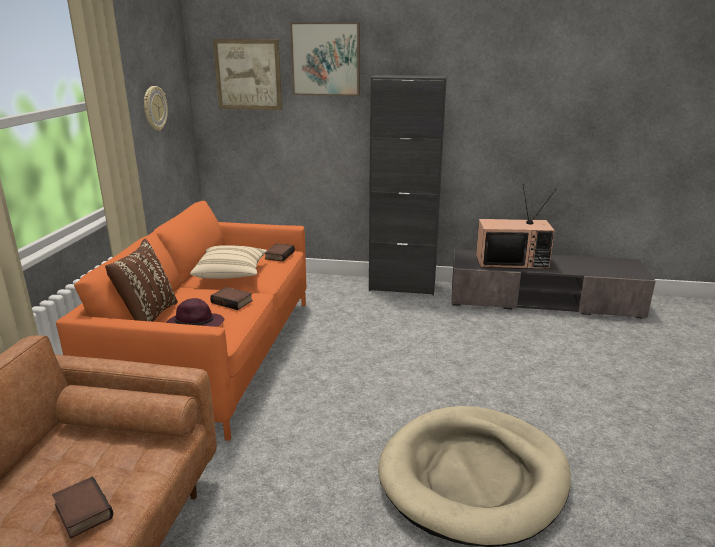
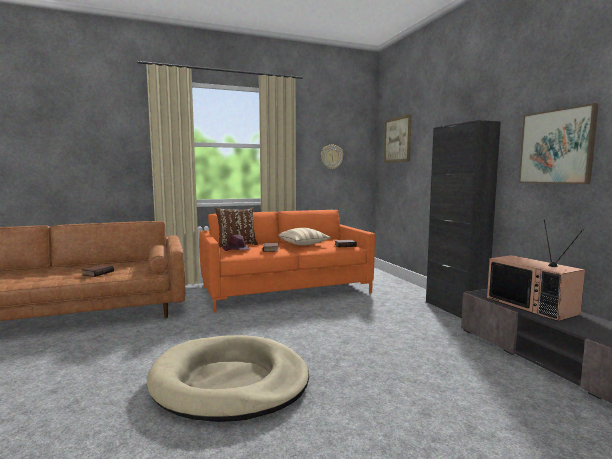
camera: 60 degrees right, 15 degrees down
picture [290,22,360,96] -> picture moved to [519,103,599,184]

